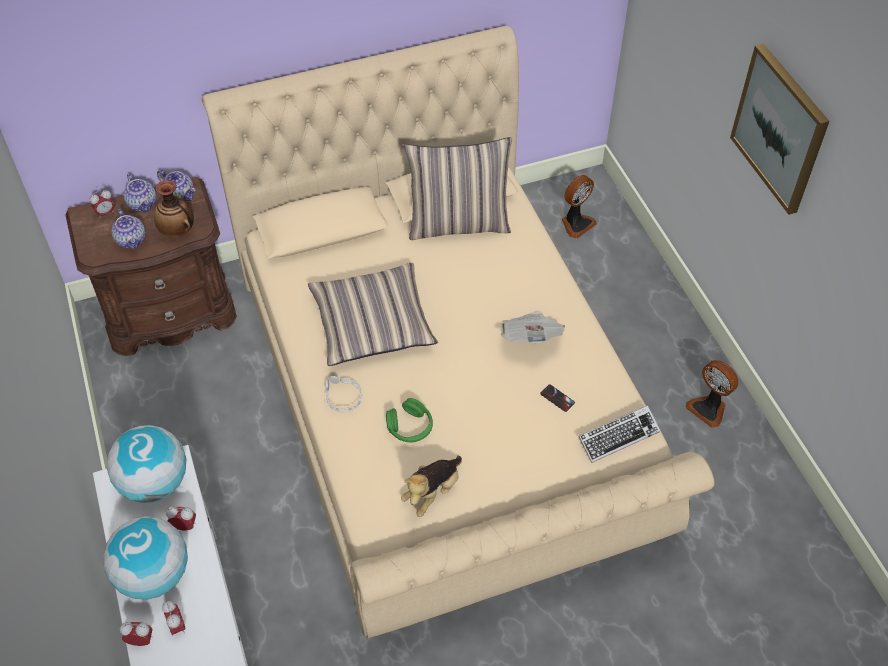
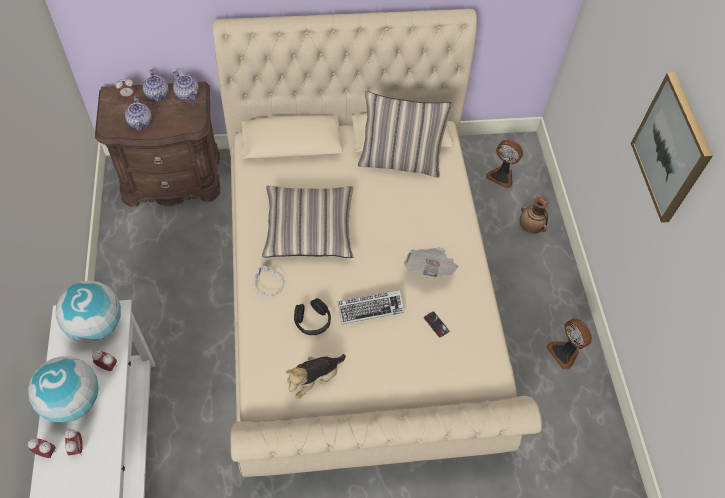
camera: 10 degrees right, 5 degrees up
vase [154,180,194,238] -> vase moved to [519,196,549,234]
green headphones [386,398,433,442] -> black headphones [294,298,331,335]
fan [562,175,597,239] -> fan turned 60 degrees clockwise [486,140,523,188]
keyboard [578,405,660,463] -> keyboard moved to [338,290,404,324]

